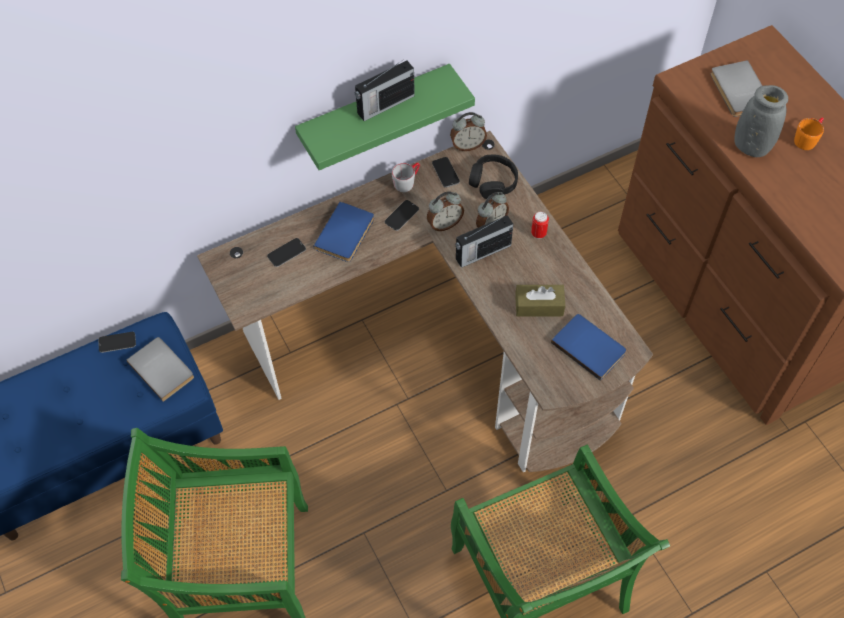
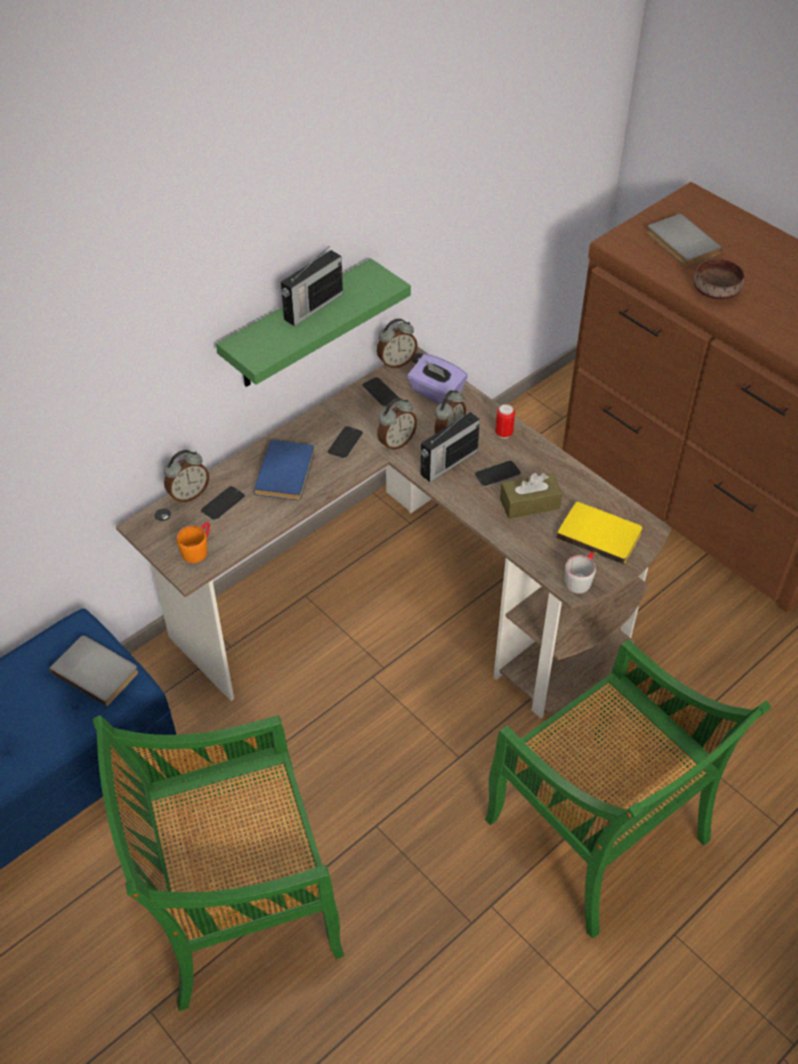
camera: 15 degrees left, 10 degrees down
phone [98,332,136,353] -> phone moved to [475,461,521,487]
grey mug [392,163,420,192] -> grey mug moved to [565,552,596,594]
black headphones [469,155,518,199] -> purple tissue box [407,354,467,404]
blue book [551,314,626,381] -> yellow book [556,502,642,565]
grey vase [734,85,788,157] -> brown bowl [694,259,745,300]
orange mug [794,117,824,150] -> orange mug moved to [177,522,210,563]
none -> alarm clock [164,450,209,503]

